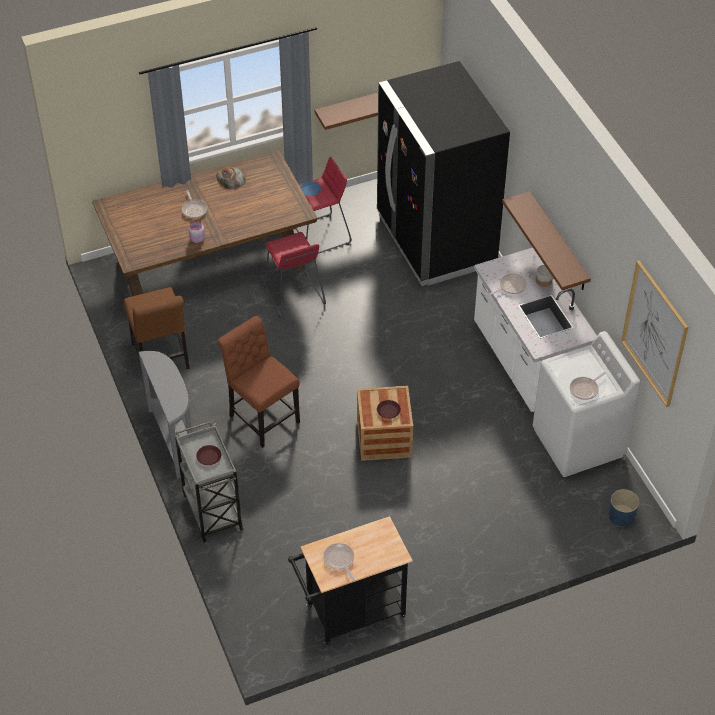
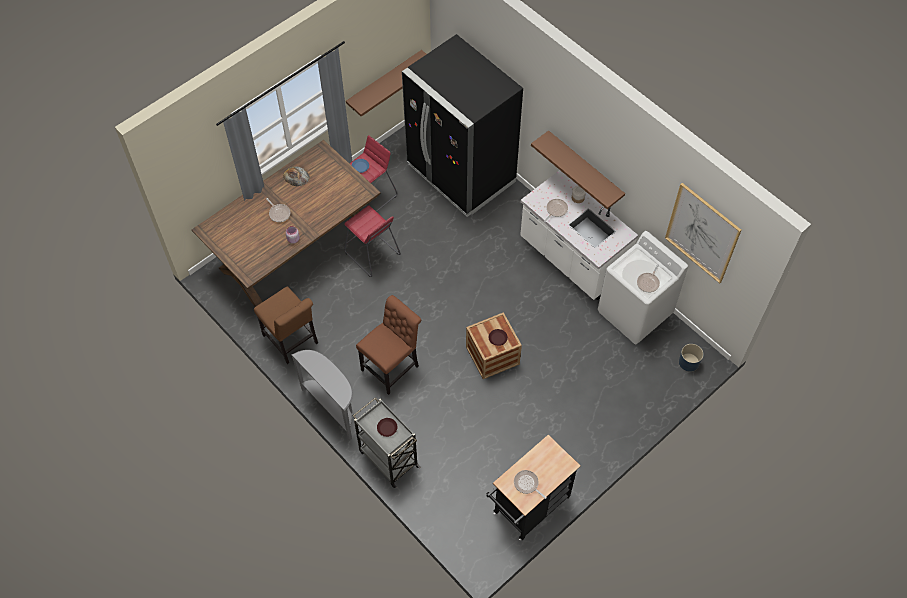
camera: 20 degrees left, 10 degrees up
brown chair [217,316,300,448] -> brown chair turned 105 degrees clockwise [356,295,421,395]

